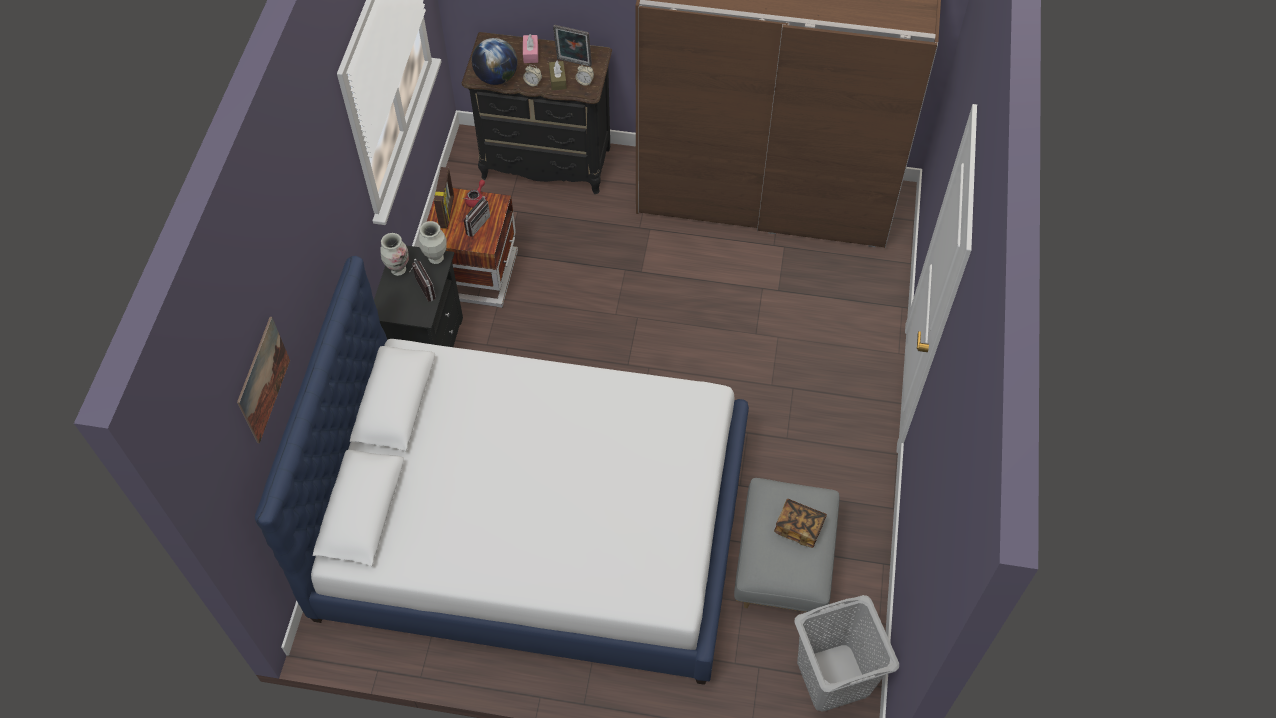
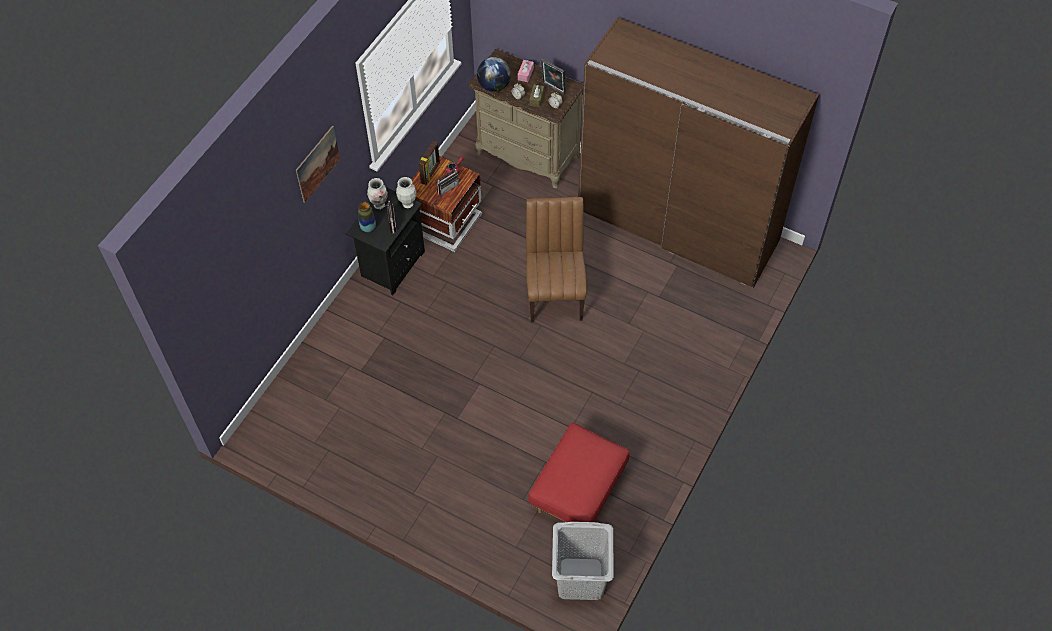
camera: 20 degrees right, 0 degrees up
picture [237,317,290,443] -> picture moved to [296,125,340,203]
white bed [255,256,749,685] -> none
black dresser [462,32,612,194] -> beige dresser [469,49,583,188]
grey ottoman [734,478,839,612] -> red ottoman [528,423,629,522]
book [774,499,827,548] -> none
none -> vase [358,202,376,232]
none -> brown chair [526,197,587,322]

